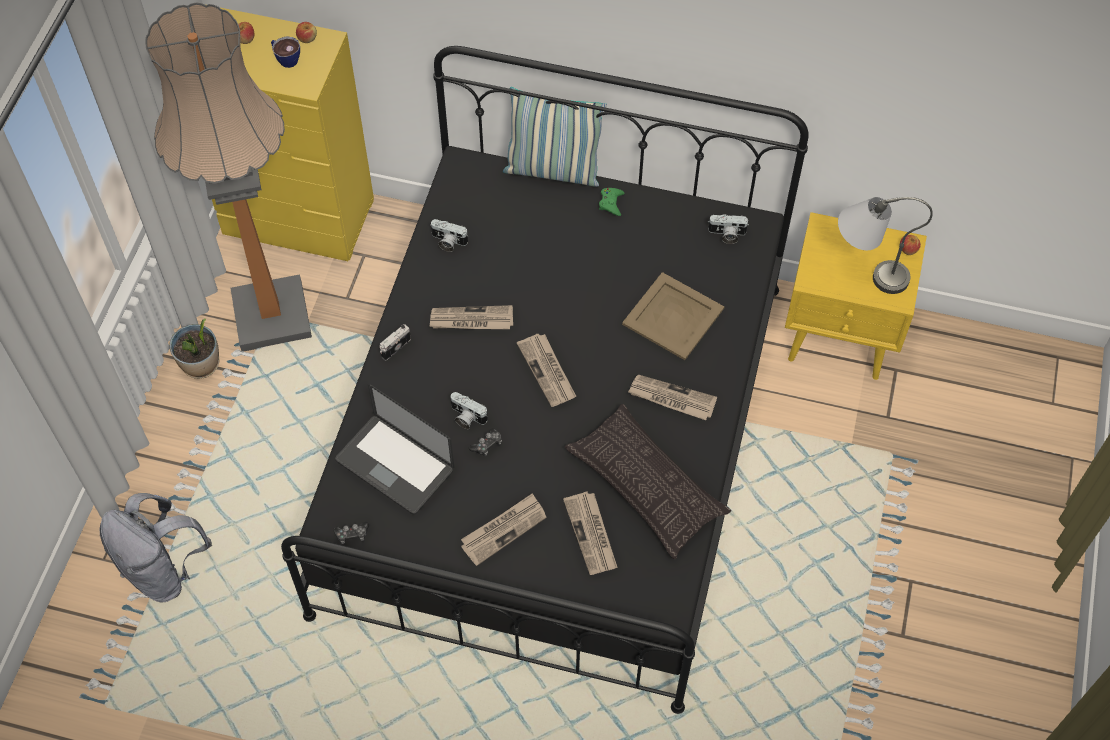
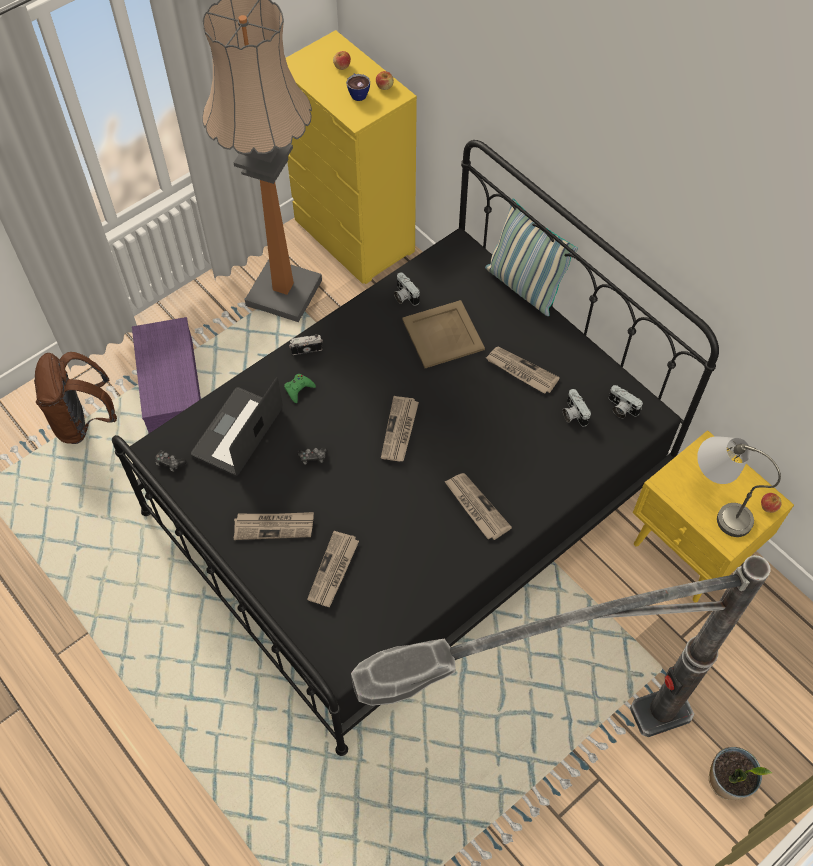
camera: 35 degrees right, 0 degrees up
grey backpack [100,493,212,603] -> brown backpack [34,352,117,444]
potted plant [169,319,219,379] -> potted plant moved to [709,747,772,800]
laptop [335,384,454,515] -> laptop turned 45 degrees clockwise [191,377,283,476]
newspaper [429,305,513,329] -> newspaper moved to [486,346,560,394]
camera [450,392,488,429] -> camera moved to [563,389,591,427]
pillow [565,404,731,559] -> none
green game controller [599,188,625,216] -> green game controller moved to [284,374,316,403]
beige tray [622,272,724,360] -> beige tray moved to [402,300,485,368]
none -> purple storage box [132,317,201,433]
none -> floor lamp [351,555,770,737]

